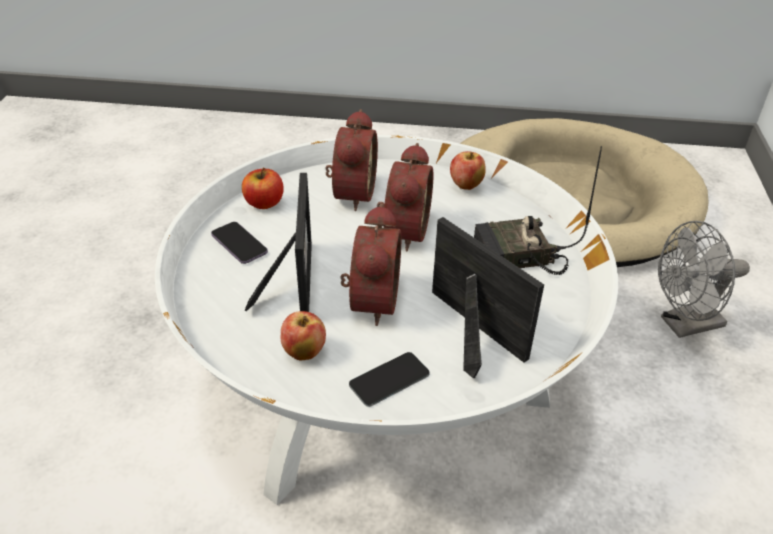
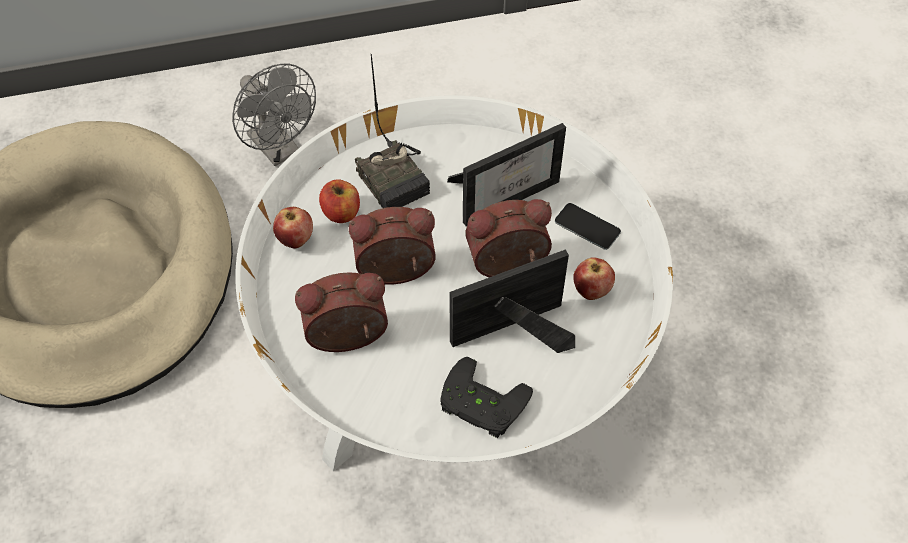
camera: 110 degrees left, 15 degrees up
phone [211,222,268,264] -> black game controller [440,357,533,438]
apple [242,167,284,209] -> apple moved to [319,179,360,223]
picture frame [432,217,544,378] -> picture frame turned 150 degrees counterclockwise [447,123,566,226]

